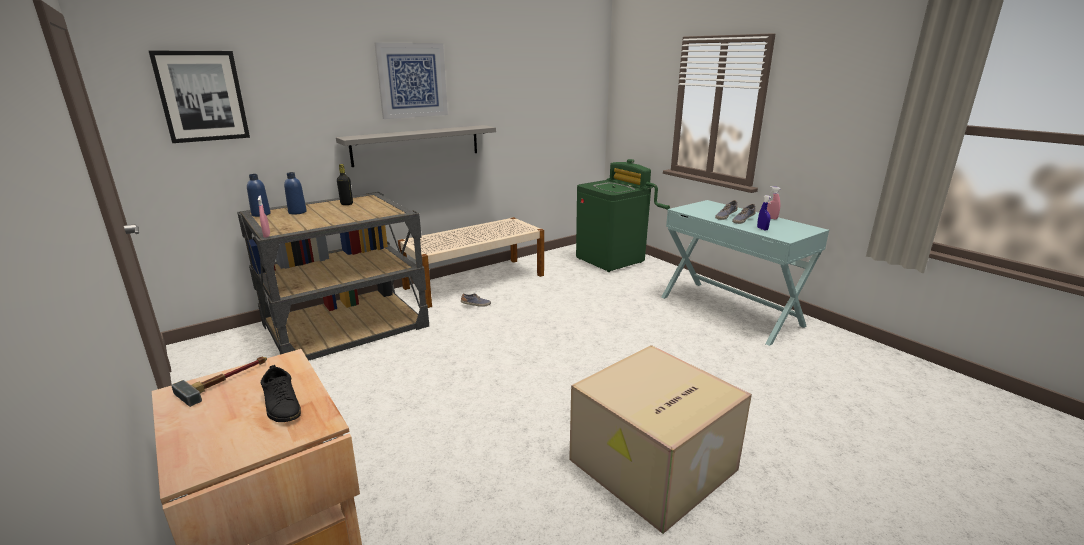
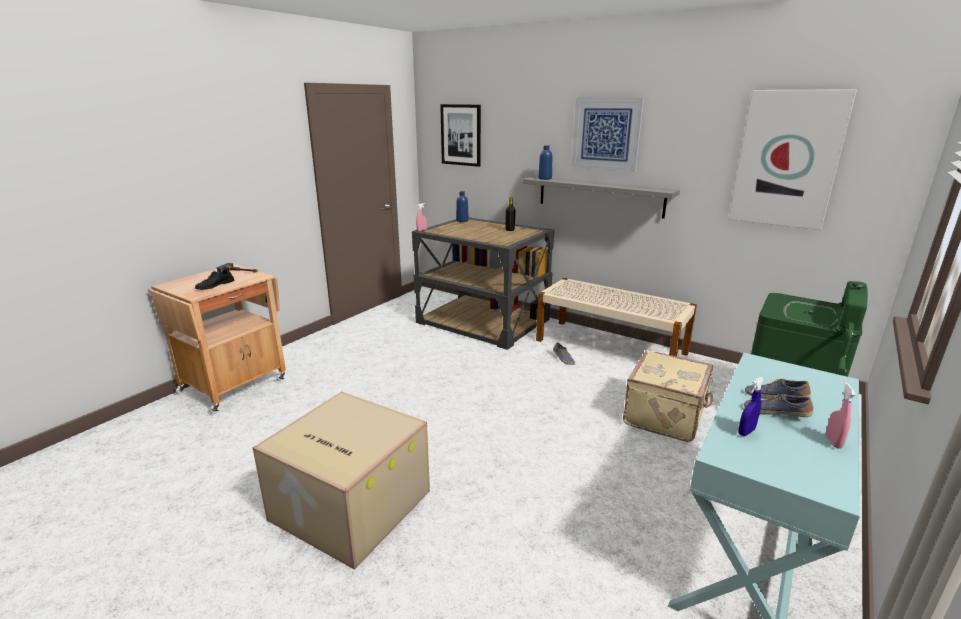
camera: 70 degrees right, 0 degrees up
blue bottle [284,172,307,215] -> blue bottle moved to [538,145,552,180]
none -> beige suitcase [623,350,713,442]
none -> picture [729,89,857,230]

